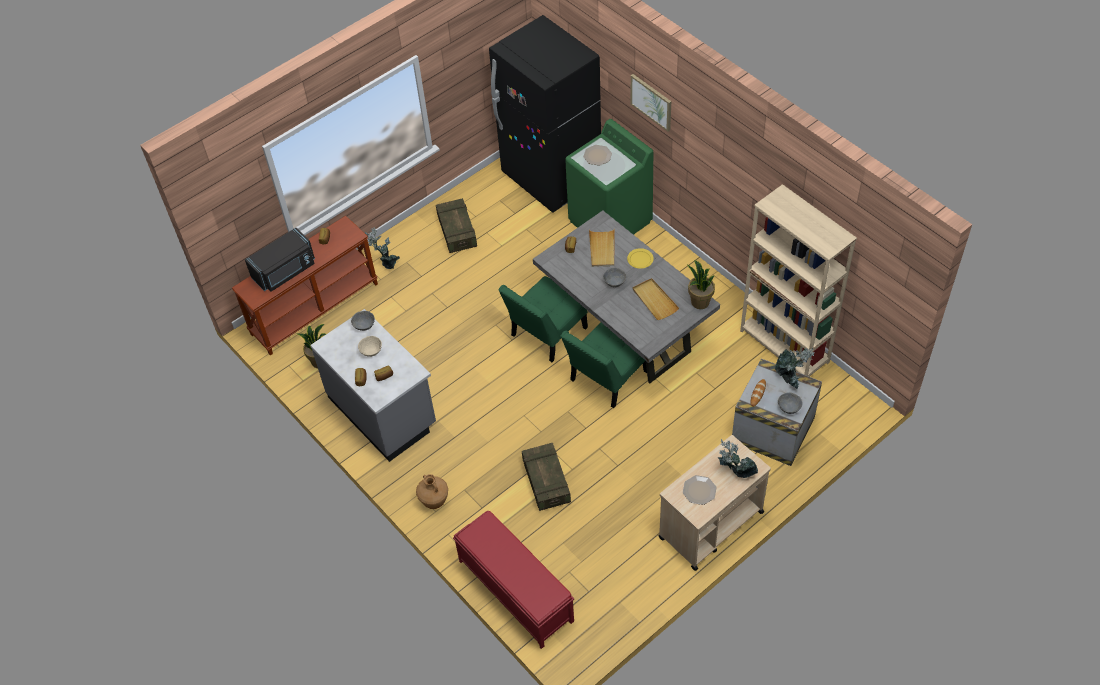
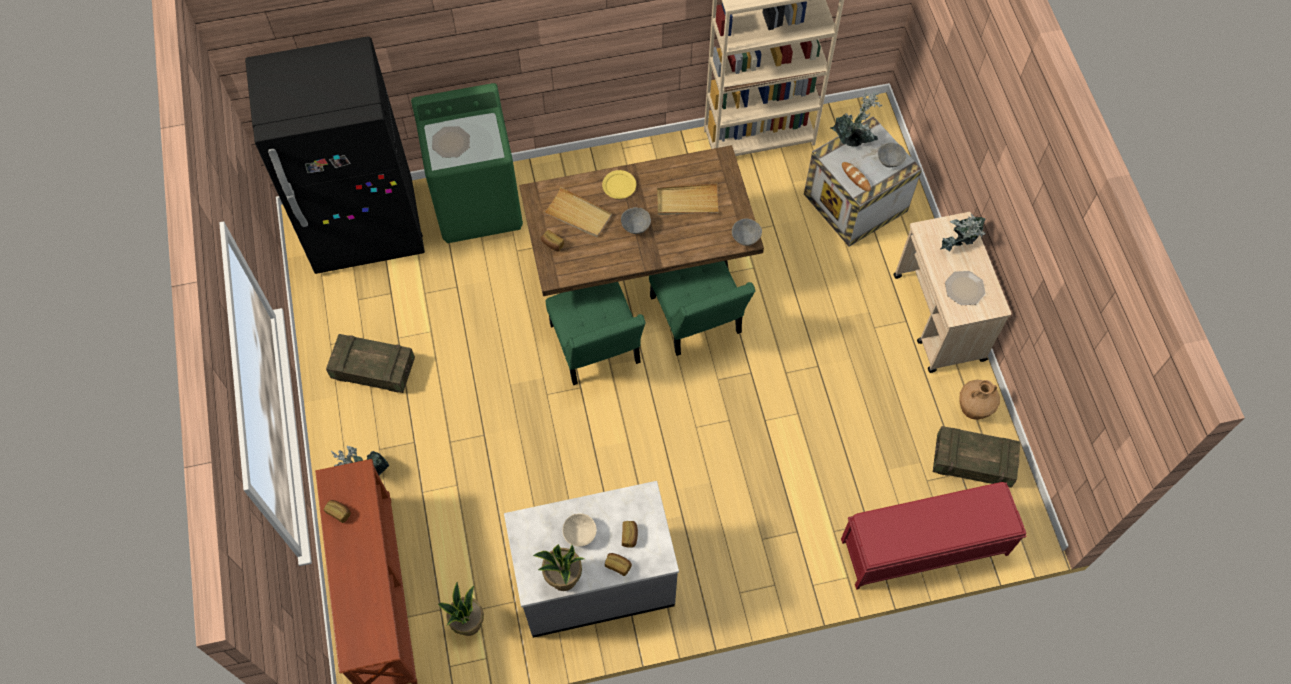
camera: 65 degrees left, 10 degrees up
black microwave [245,228,315,292] -> none
grey bowl [351,311,375,331] -> grey bowl moved to [732,219,762,246]
brown vase [416,474,448,509] -> brown vase moved to [959,380,1000,420]
crate [522,443,571,511] -> crate moved to [933,426,1021,488]
grey dining table [533,210,720,383] -> brown dining table [519,145,764,296]
picture [631,74,671,132] -> none
potted plant [687,260,715,309] -> potted plant moved to [533,544,584,591]

